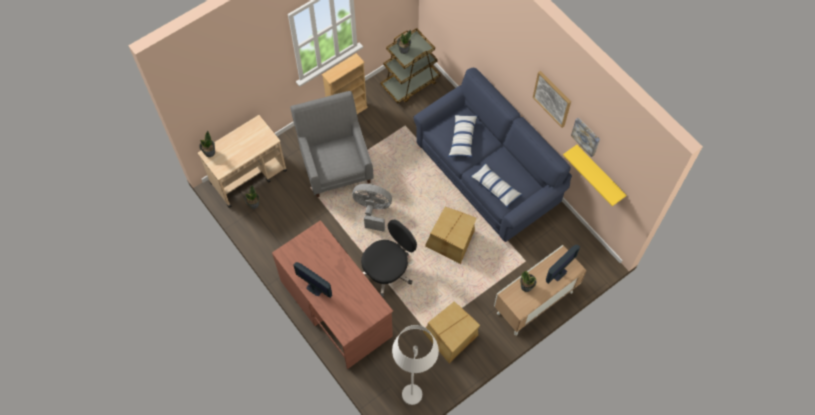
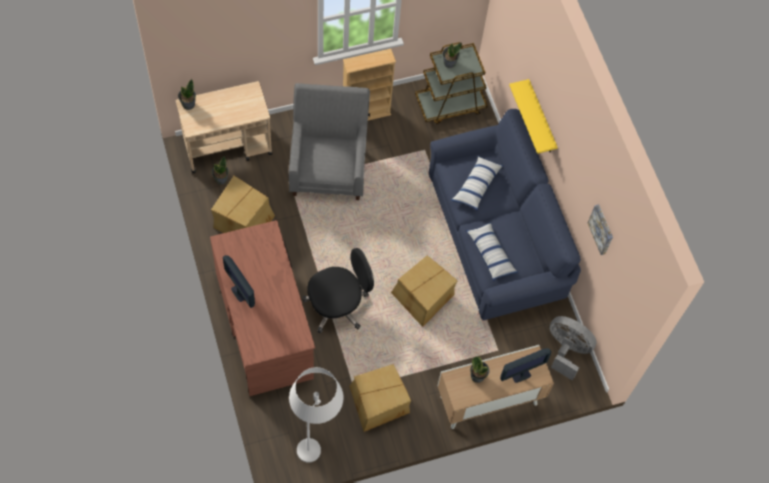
camera: 15 degrees right, 0 degrees up
grey fan [352,184,392,232] -> grey fan moved to [549,316,597,380]
picture [533,71,571,128] -> none
yellow shelf [563,145,626,206] -> yellow shelf moved to [509,79,558,154]
none -> cardboard box [211,176,275,233]

